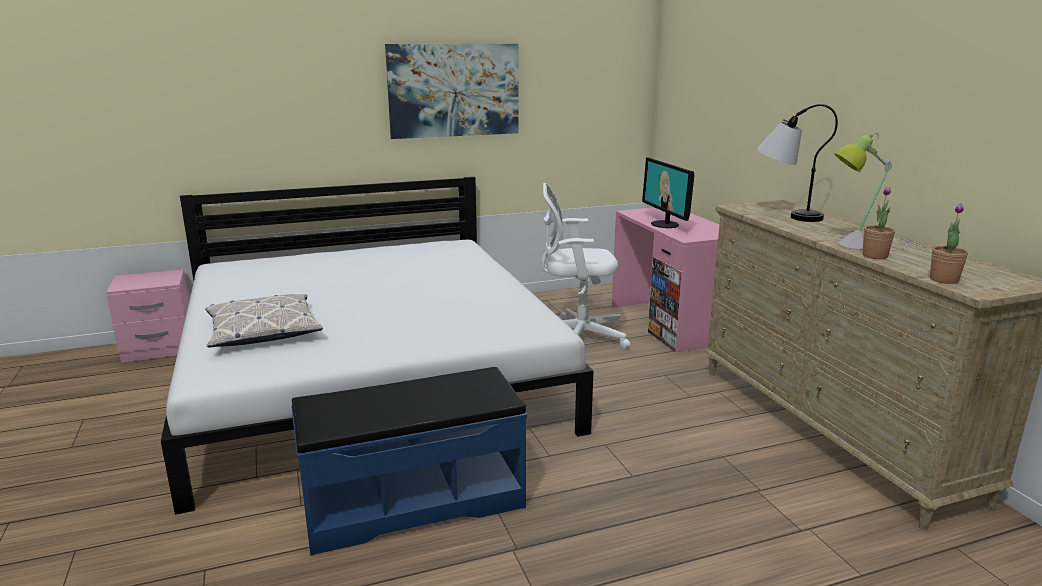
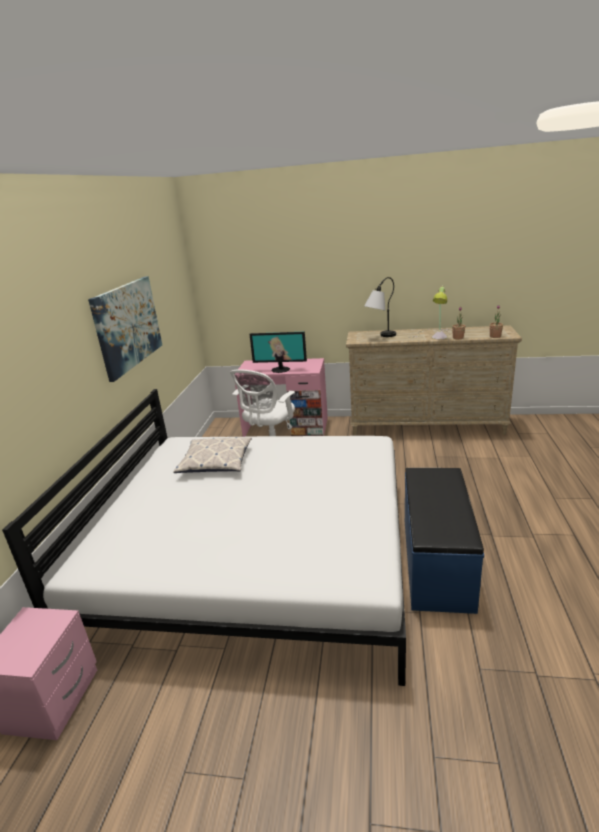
camera: 60 degrees left, 5 degrees up
pillow [205,294,323,347] -> pillow moved to [173,437,252,473]

